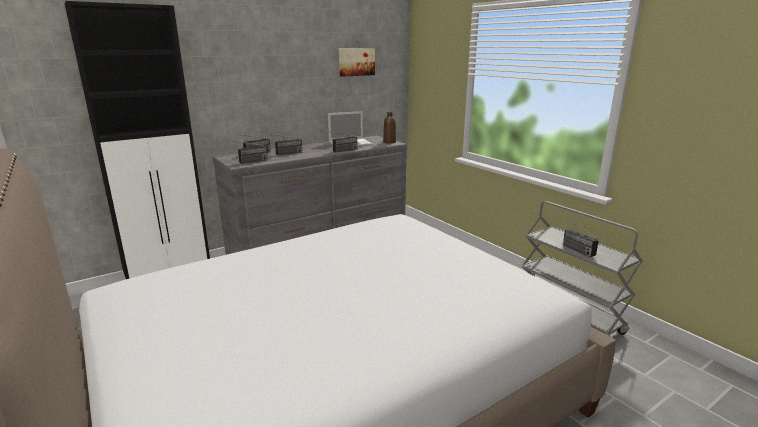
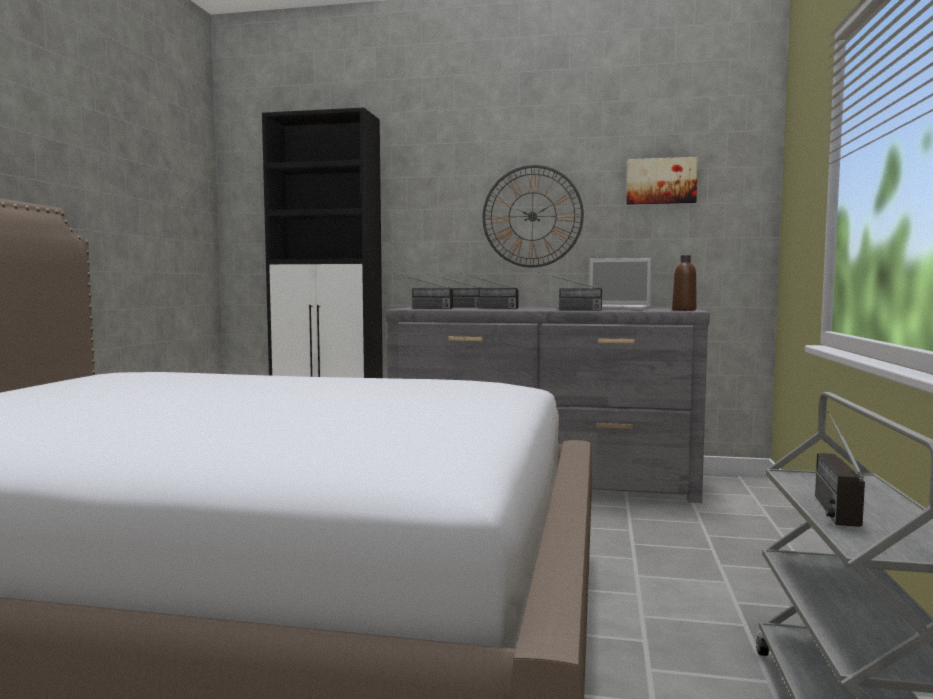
camera: 45 degrees right, 15 degrees down
none -> wall clock [483,165,584,268]

